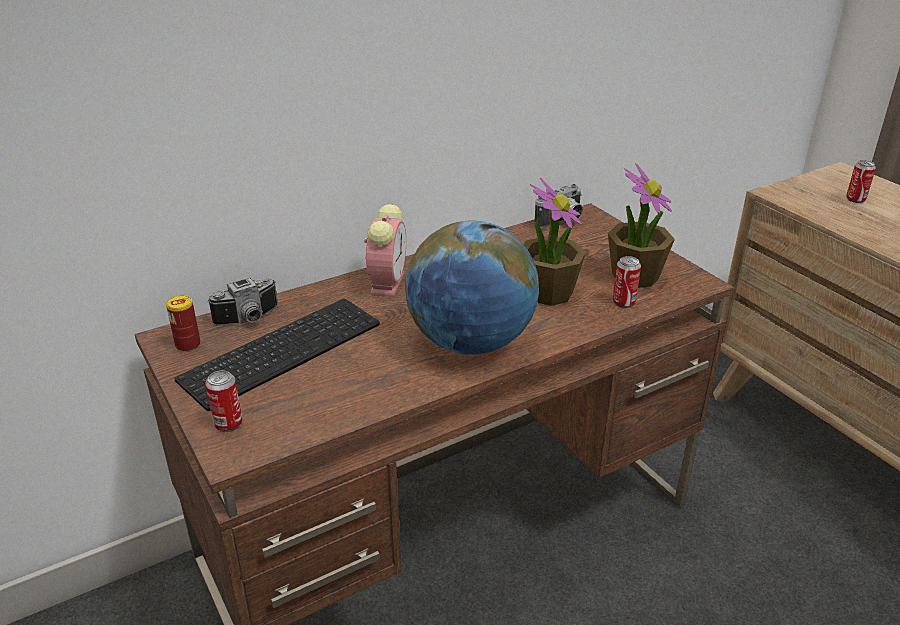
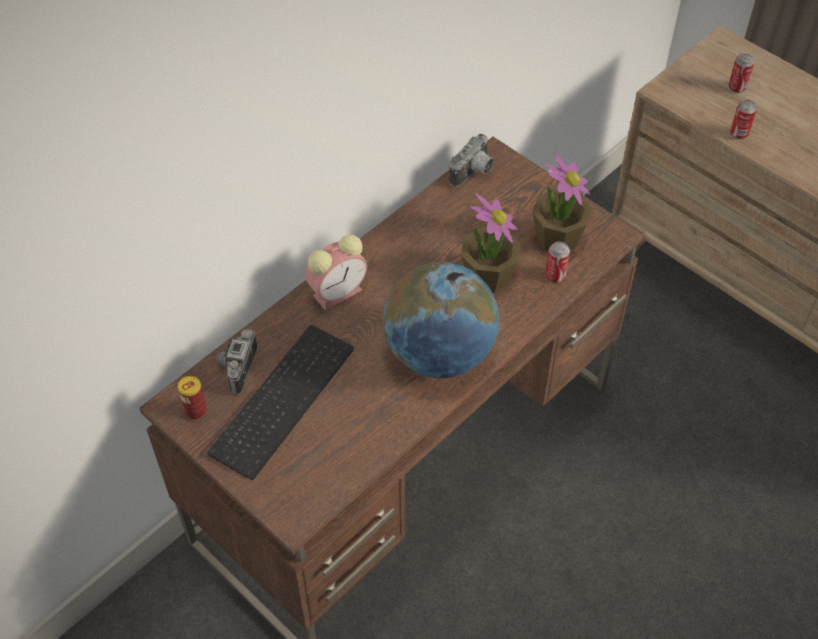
camera: 15 degrees left, 20 degrees up
can [205,370,242,432] -> can moved to [730,99,757,139]
camera [207,277,278,326] -> camera turned 150 degrees clockwise [217,329,258,394]
alarm clock [364,204,406,296] -> alarm clock turned 60 degrees clockwise [305,235,367,310]

